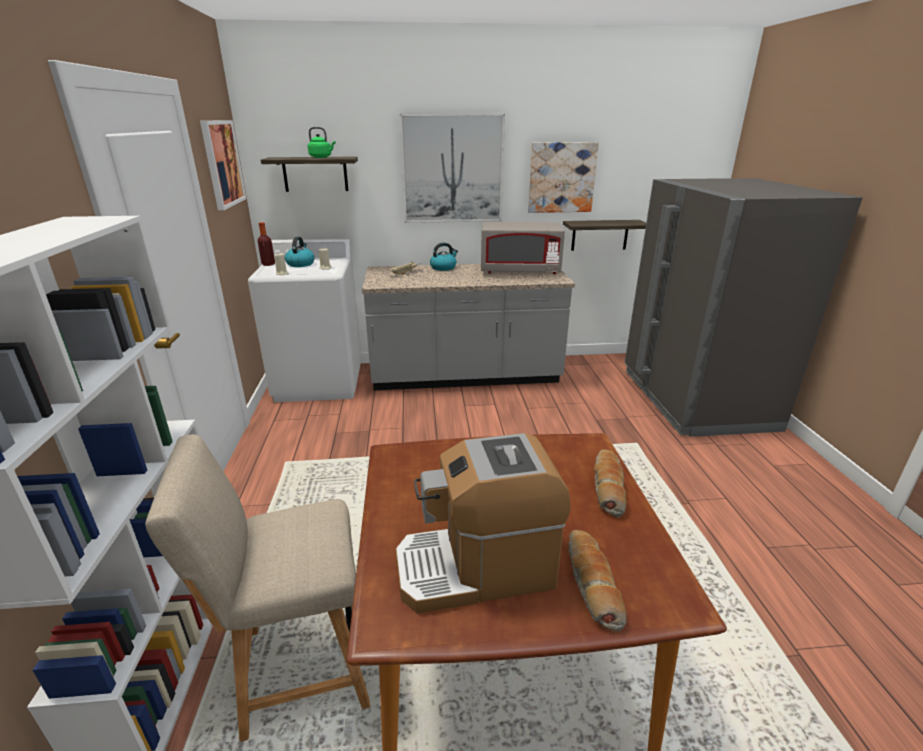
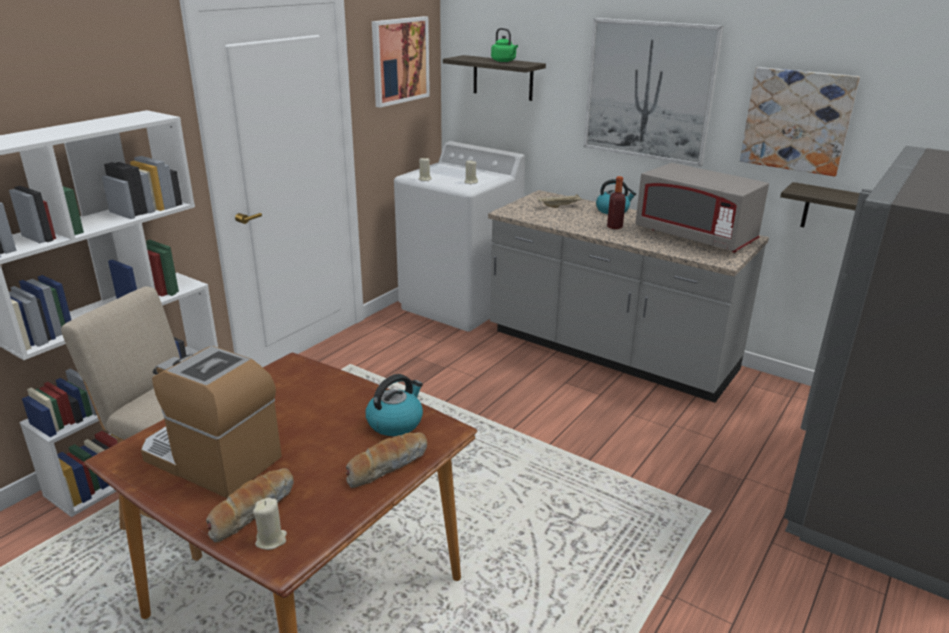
camera: 40 degrees right, 0 degrees up
bottle [258,222,275,266] -> bottle moved to [607,176,626,229]
kettle [285,237,315,267] -> kettle moved to [366,374,423,436]
none -> beige candle [253,498,287,550]

